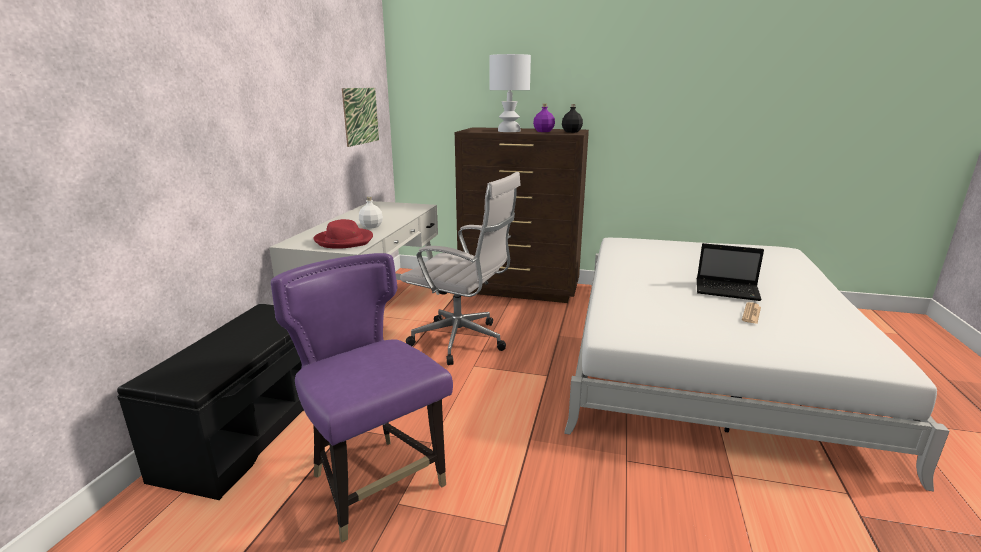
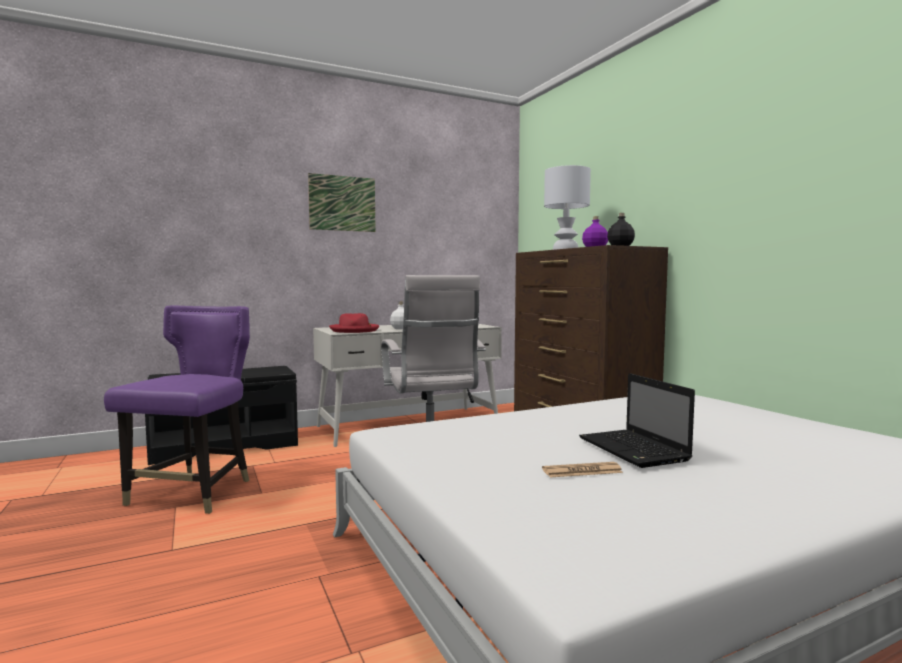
camera: 50 degrees right, 15 degrees down
picture [342,88,379,147] -> picture moved to [308,173,376,232]

